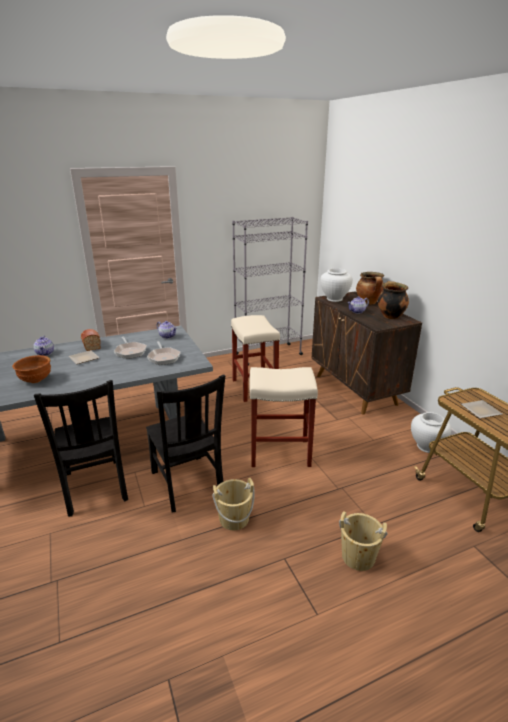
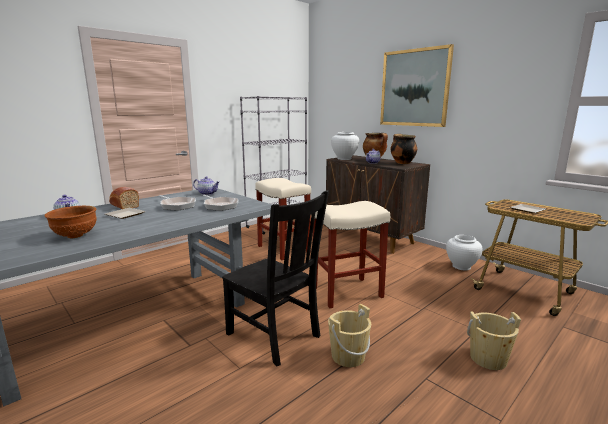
camera: 20 degrees left, 10 degrees down
black chair [34,380,128,517] -> none
none -> picture [380,44,454,127]

